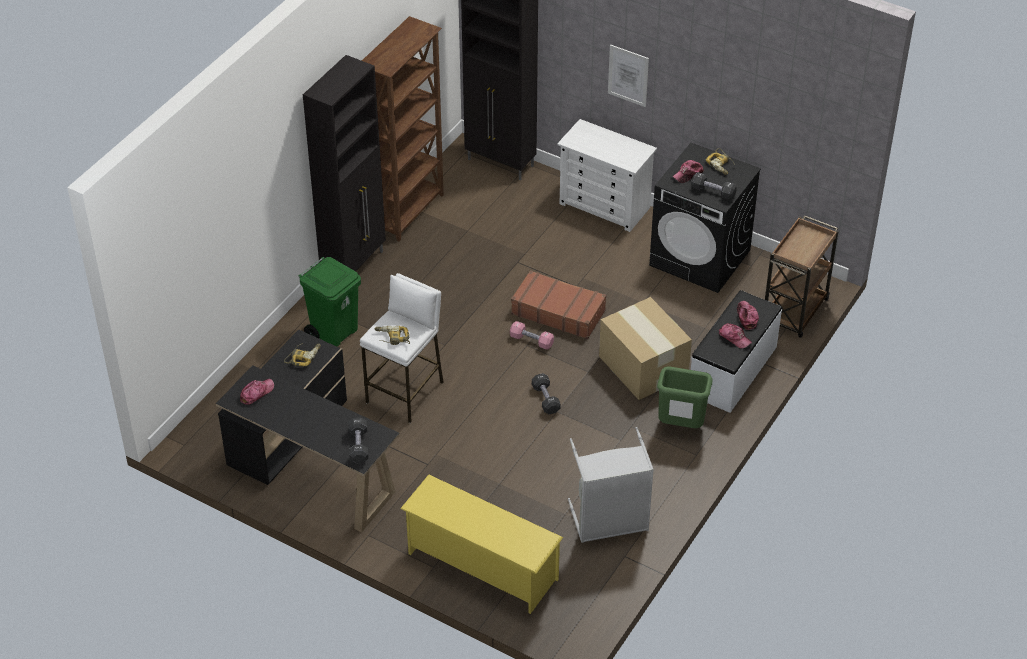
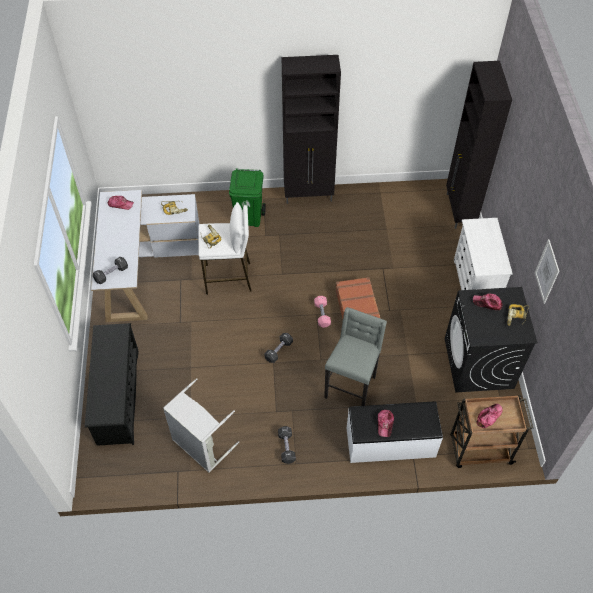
camera: 55 degrees right, 10 degrees up
black desk [216,329,400,532] -> white desk [91,190,199,322]
brown bookcase [362,16,444,242] -> none
yellow shoe rack [400,475,563,614] -> black shoe rack [85,323,139,446]
cardboard box [599,297,692,400] -> grey stool [324,307,387,406]
picture [608,45,649,107] -> picture moved to [535,239,559,304]
green trash can [657,366,712,428] -> none
black dumbbell [691,172,737,200] -> black dumbbell moved to [278,426,296,464]
cap [737,301,759,330] -> cap moved to [476,404,503,428]

